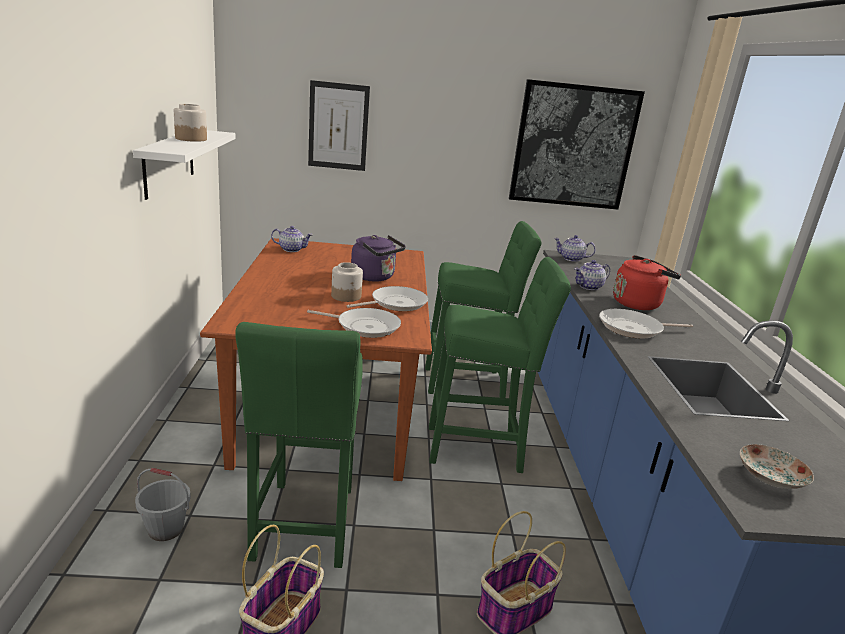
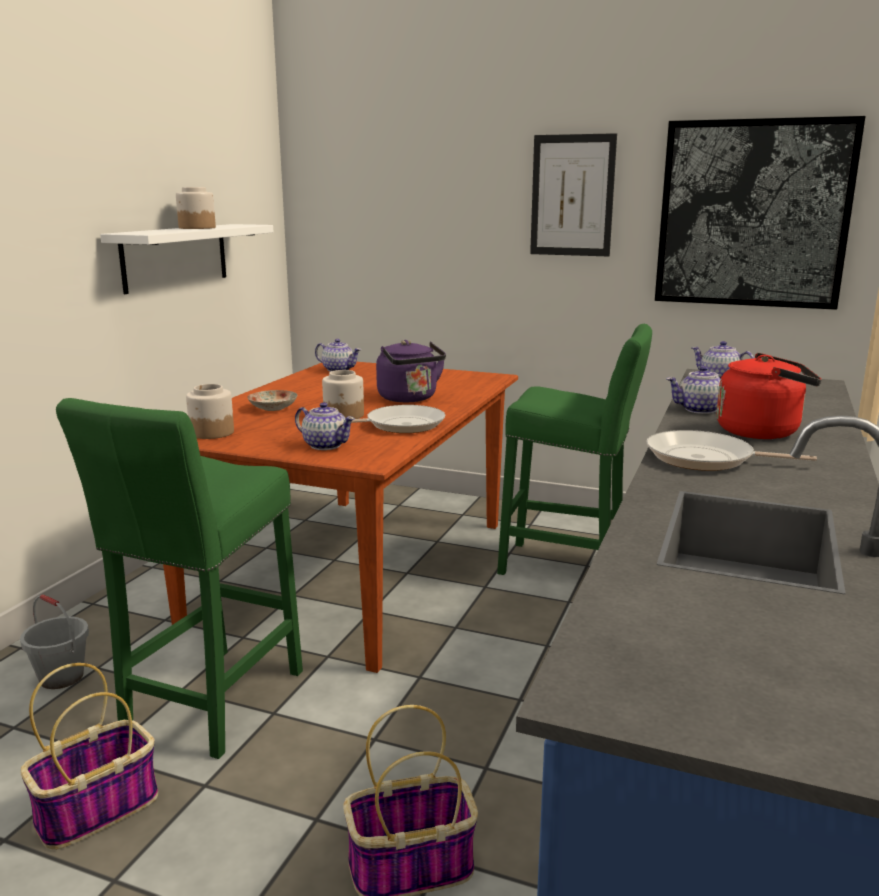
camera: 25 degrees right, 5 degrees down
frying pan [307,308,401,338] -> teapot [295,402,355,450]
picture [308,80,370,171] -> picture moved to [530,133,617,256]
green stool [429,257,571,473] -> none
plate [740,444,814,489] -> plate moved to [247,390,297,411]
none -> jar [186,384,234,439]

